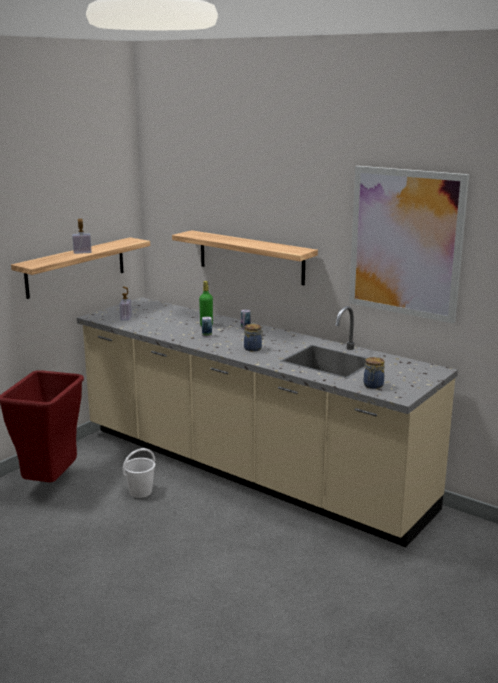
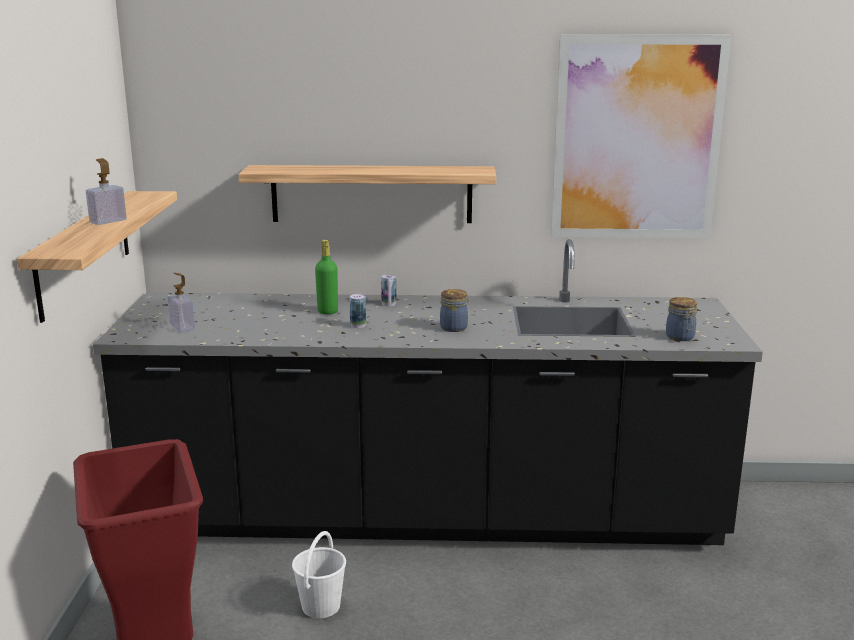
camera: 35 degrees left, 0 degrees up
beige counter [77,297,458,547] -> black counter [93,239,763,545]

